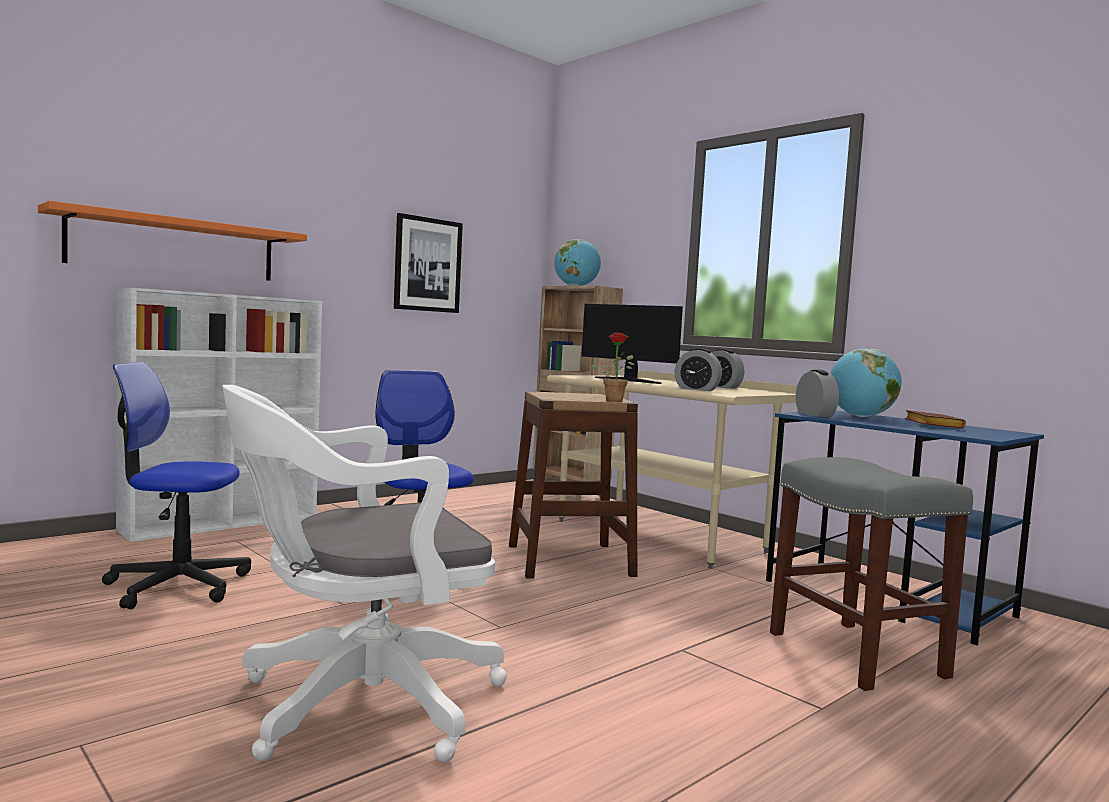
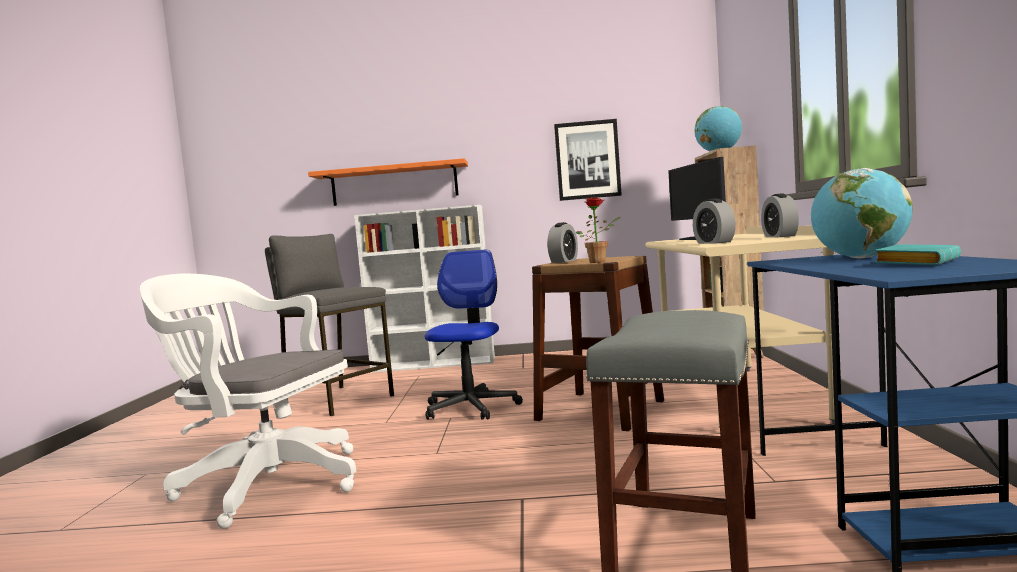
camera: 45 degrees right, 0 degrees up
office chair [102,362,251,609] -> grey stool [265,234,394,416]
alarm clock [796,369,839,417] -> alarm clock moved to [547,222,578,263]
brown book [905,410,966,429] -> turquoise book [875,244,961,265]

